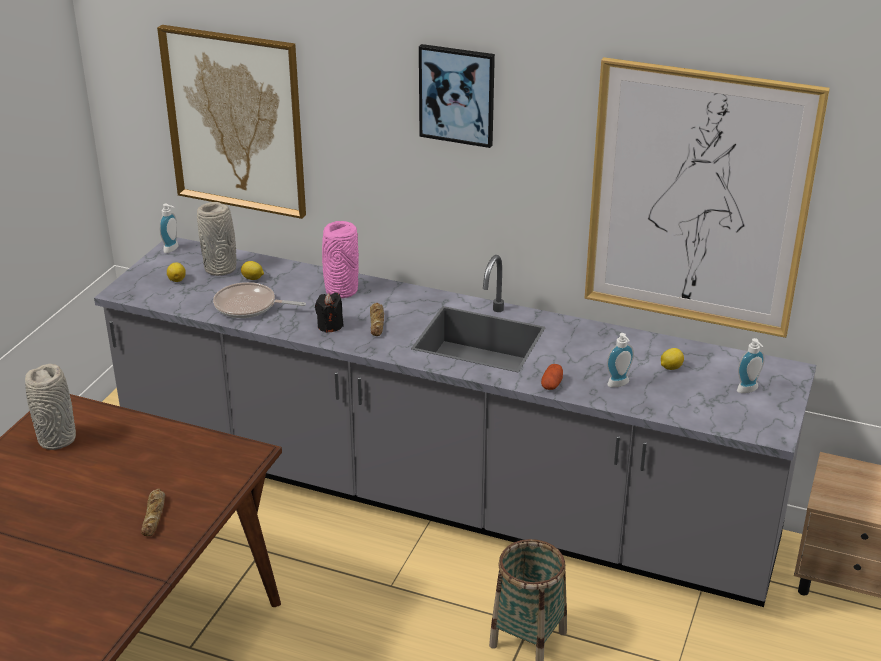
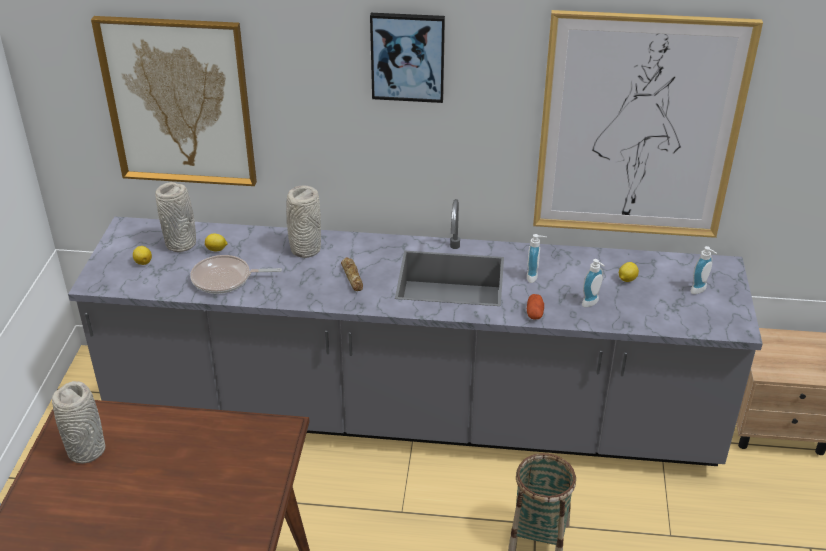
camera: 15 degrees left, 5 degrees up
bread [141,489,165,536] -> none
soap dispenser [159,204,179,253] -> soap dispenser moved to [527,234,547,283]
black candle [315,292,344,333] -> none
pink vase [322,221,359,299] -> grey vase [286,185,321,258]

